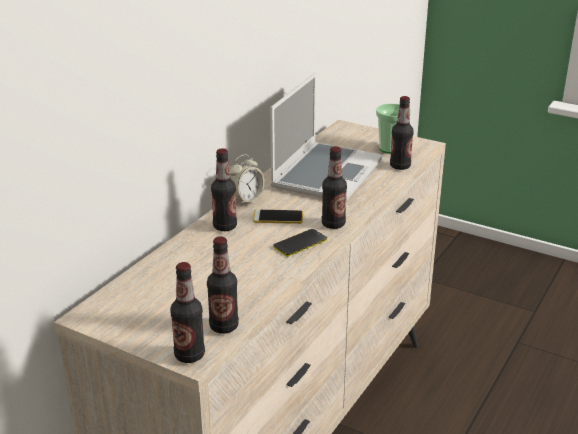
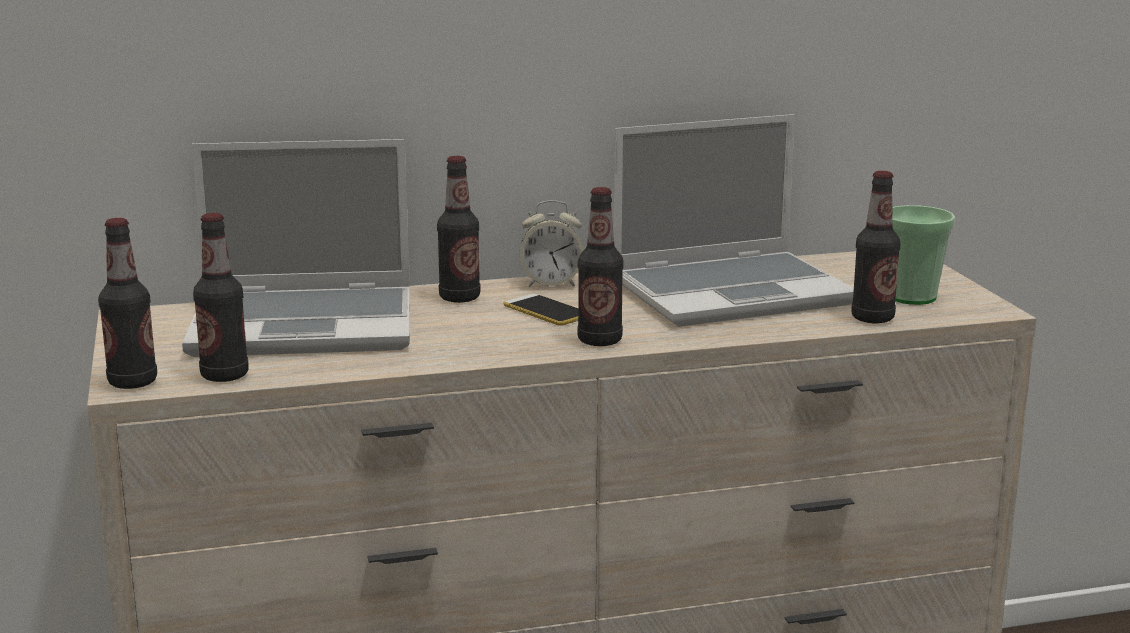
camera: 45 degrees right, 10 degrees down
phone [273,229,327,257] -> none
none -> laptop [182,139,410,357]

